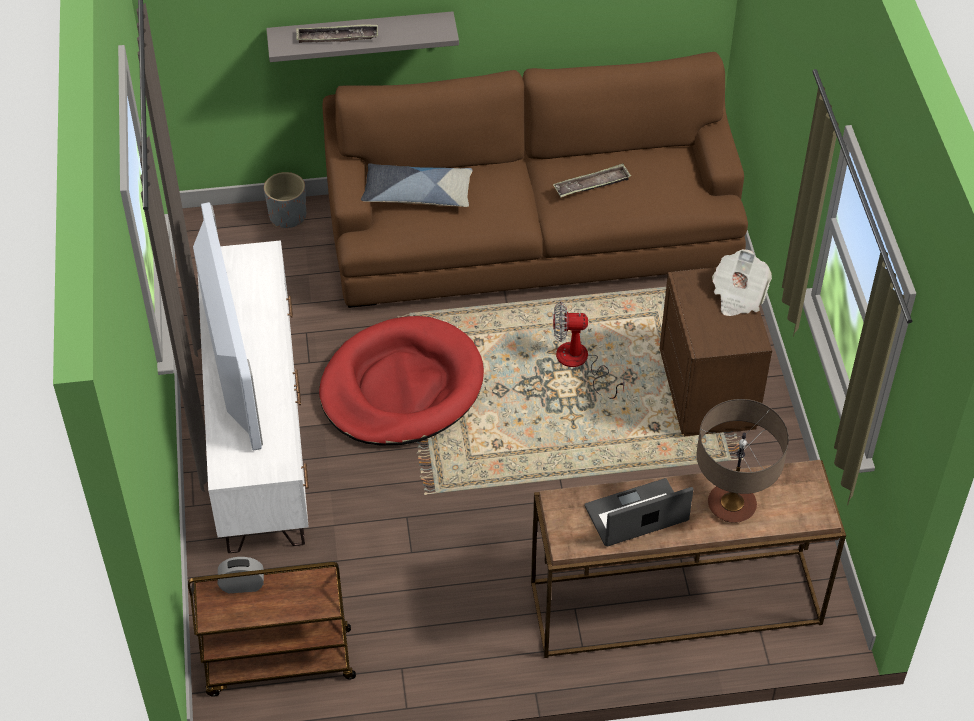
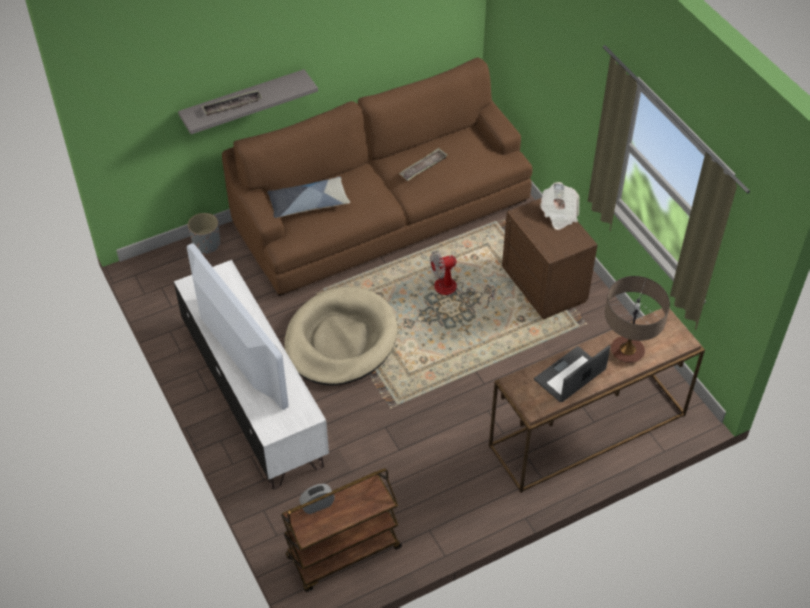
camera: 20 degrees left, 0 degrees up
red dog bed [319,316,484,446] -> beige dog bed [284,287,397,385]

